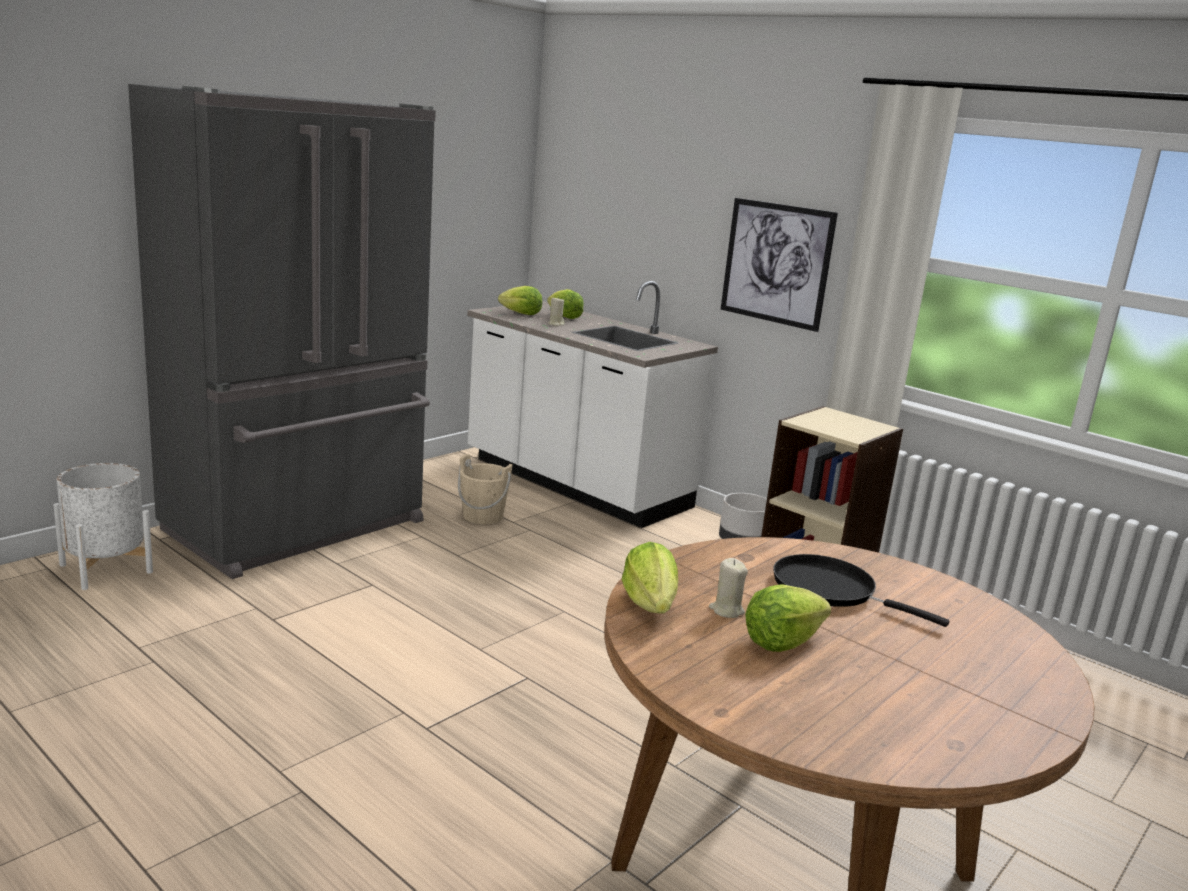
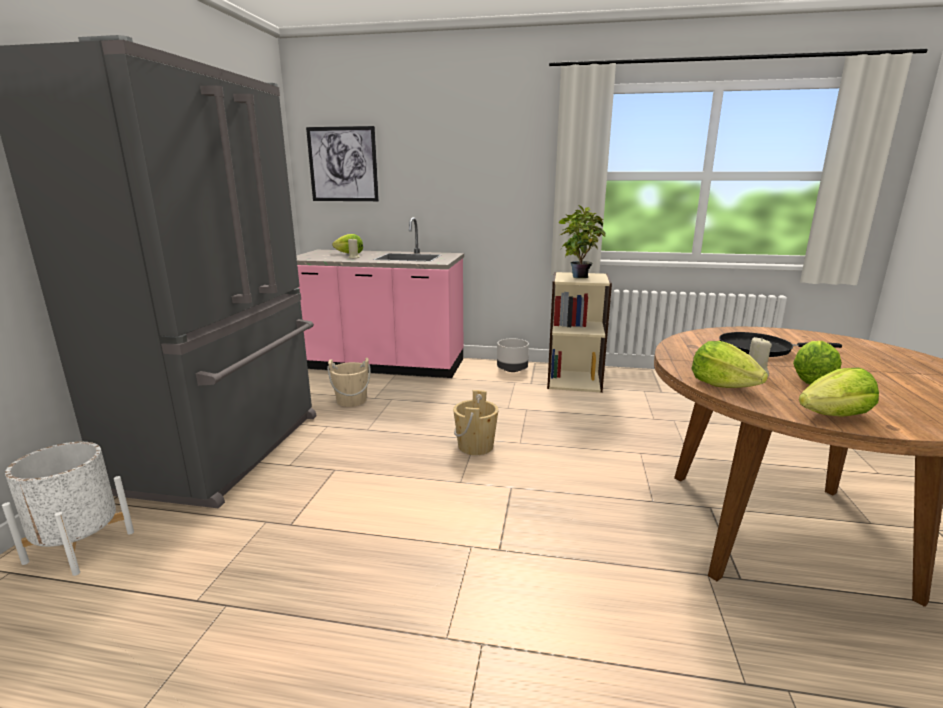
camera: 30 degrees left, 0 degrees up
white counter [467,281,718,528] -> pink counter [296,217,464,378]
lettuce [498,286,542,315] -> lettuce moved to [799,368,879,417]
picture [721,198,838,332] -> picture moved to [306,126,379,201]
none -> beige bucket [453,390,499,455]
none -> potted plant [558,205,606,278]

